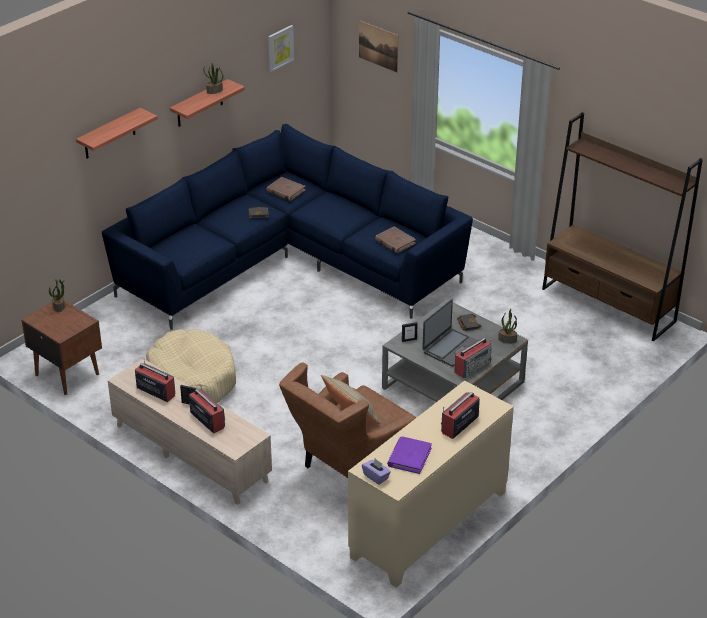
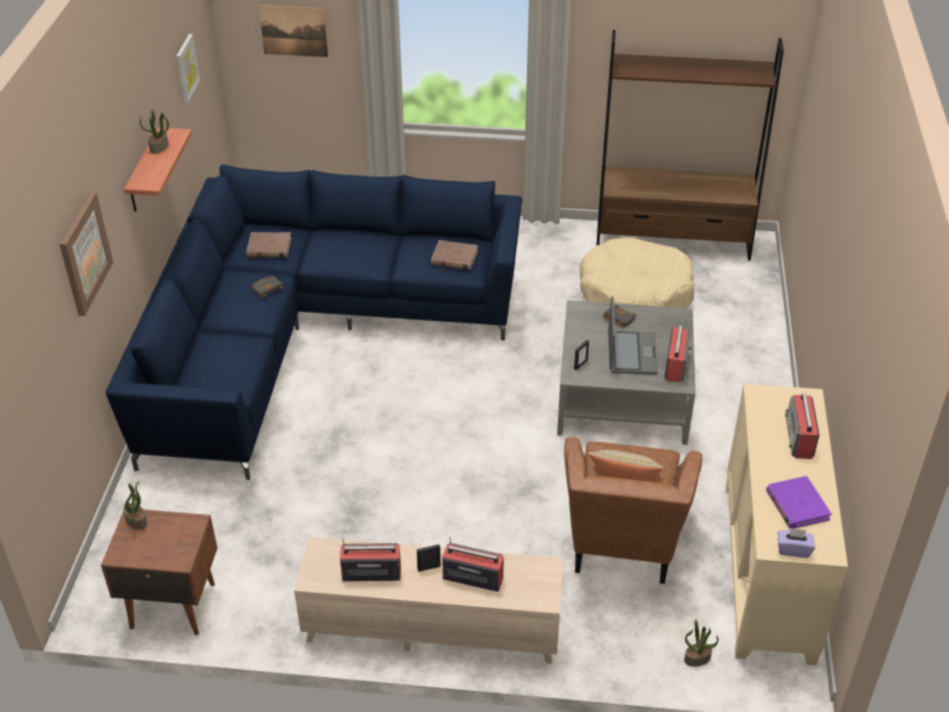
camera: 35 degrees left, 5 degrees up
shelf [76,108,158,158] -> picture [59,192,113,316]
beige dog bed [146,329,236,403] -> beige dog bed moved to [580,237,694,308]
potted plant [498,309,517,344] -> potted plant moved to [684,620,718,667]

